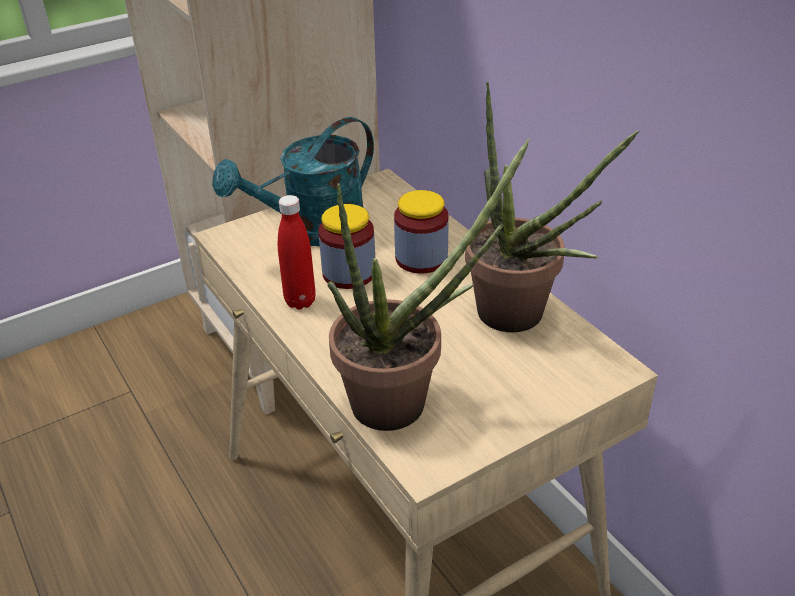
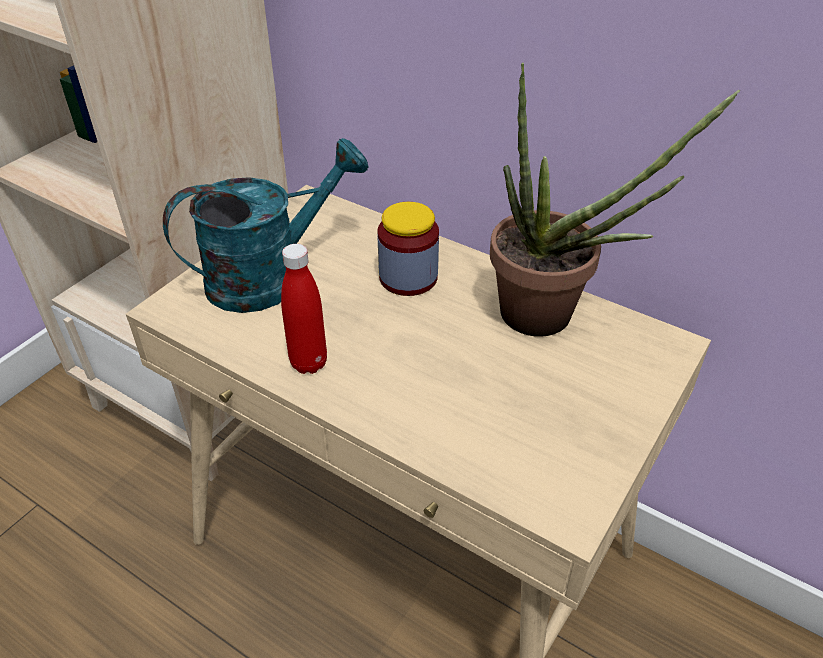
camera: 25 degrees left, 5 degrees up
turquoise watering can [212,117,374,246] -> turquoise watering can turned 150 degrees counterclockwise [163,138,369,313]
jar [318,204,375,289] -> none
potted plant [328,138,530,431] -> none

